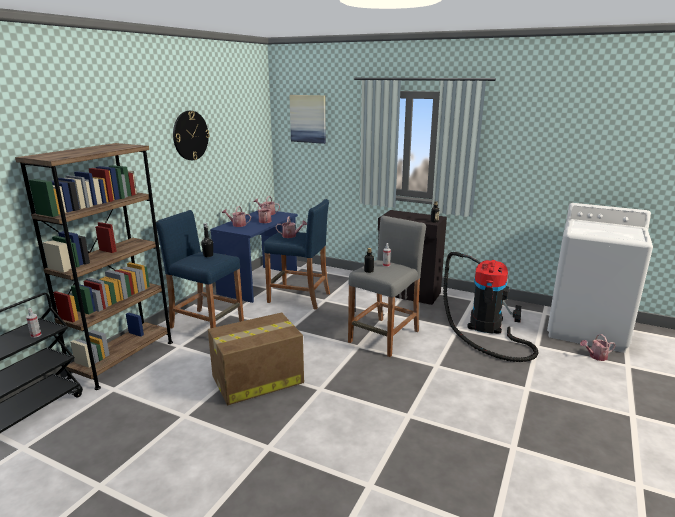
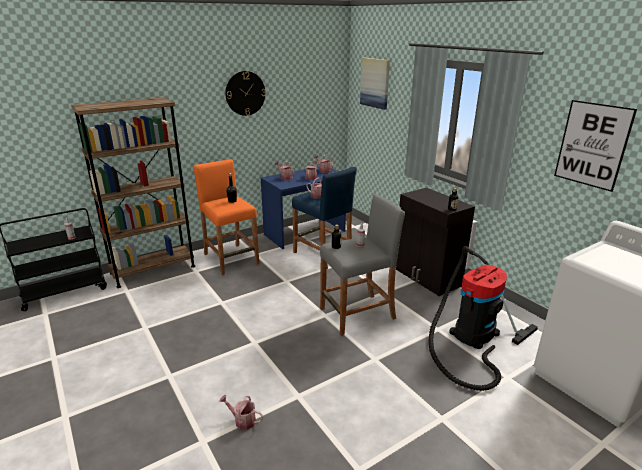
camera: 30 degrees right, 5 degrees up
blue stool [156,210,244,329] -> orange stool [193,159,259,275]
cardboard box [208,312,304,405] -> none
watering can [580,334,616,361] -> watering can moved to [219,395,263,430]
none -> picture [554,100,637,192]

